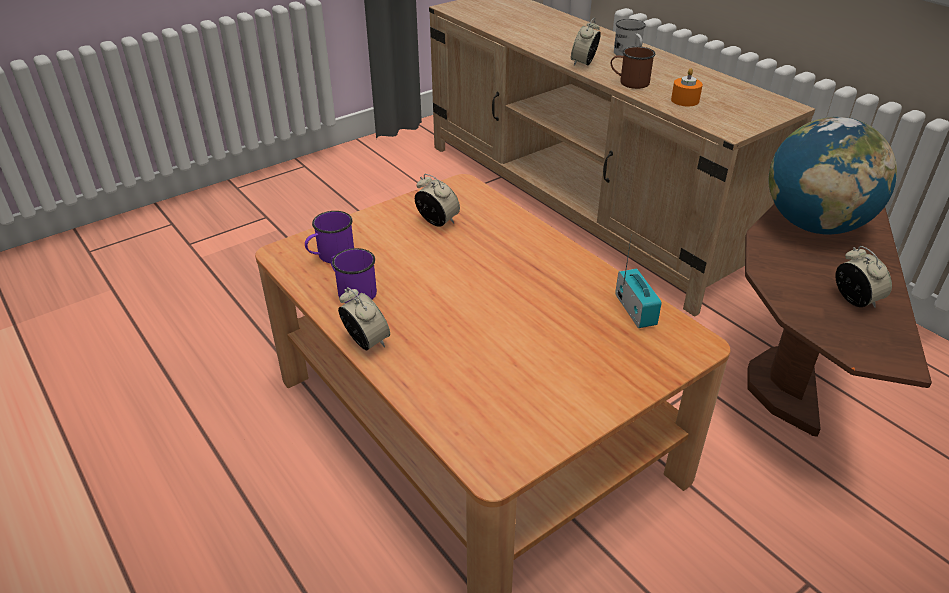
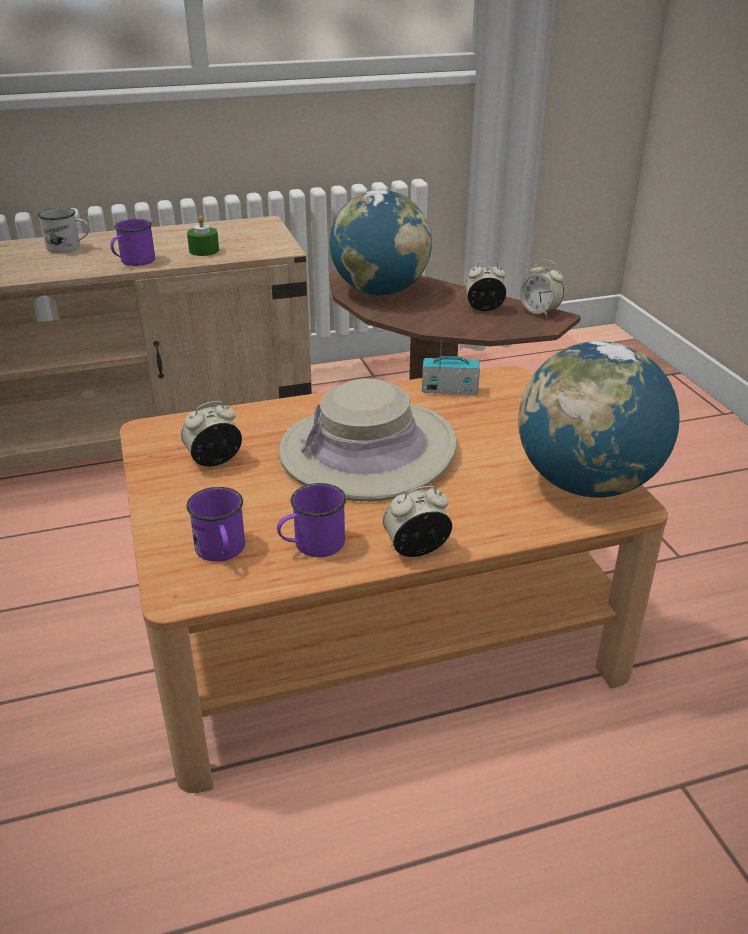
camera: 70 degrees left, 5 degrees down
alarm clock [571,18,601,66] -> alarm clock moved to [520,260,564,317]
brown mug [611,46,655,89] -> purple mug [110,219,155,266]
orange candle [671,68,703,106] -> green candle [187,215,219,256]
none -> beige hat [279,378,457,502]
none -> globe [518,341,680,498]

